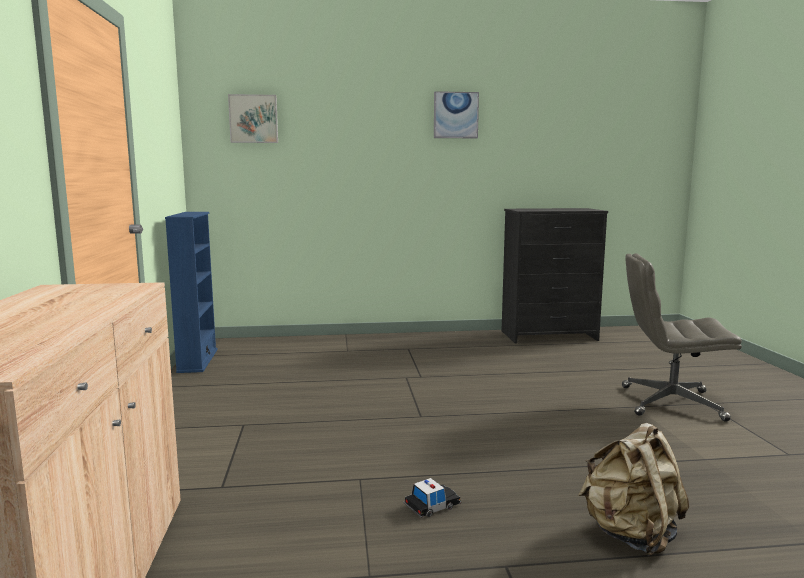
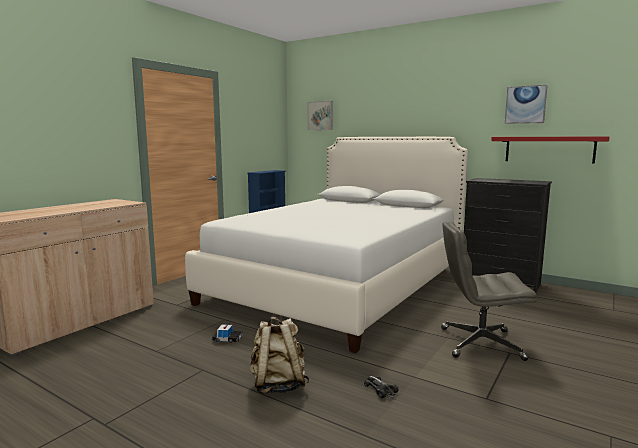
camera: 40 degrees right, 0 degrees up
picture [434,91,479,138] -> picture moved to [505,85,548,124]
grey office chair [622,253,742,422] -> grey office chair turned 45 degrees counterclockwise [441,222,537,361]
none -> white bed [185,137,468,353]
none -> toy car [364,376,399,398]
none -> red shelf [491,136,610,164]

